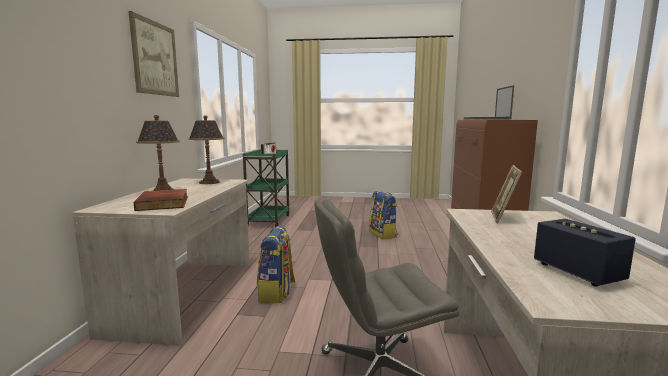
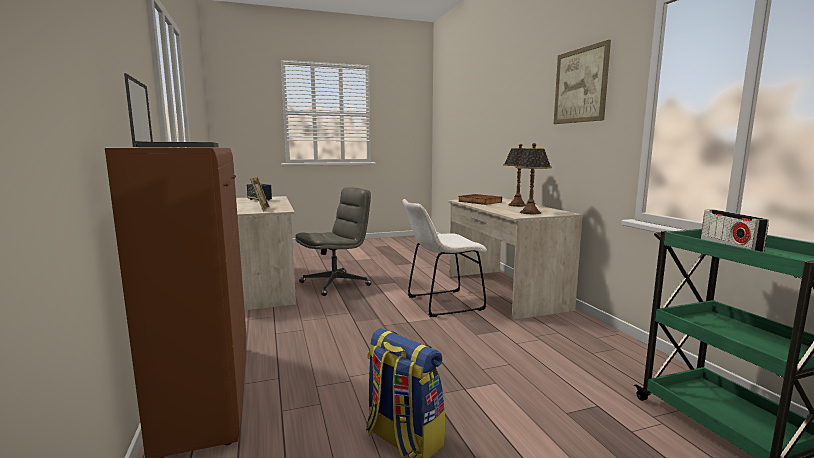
camera: 155 degrees right, 0 degrees up
backpack [257,226,295,303] -> white chair [402,199,487,317]

